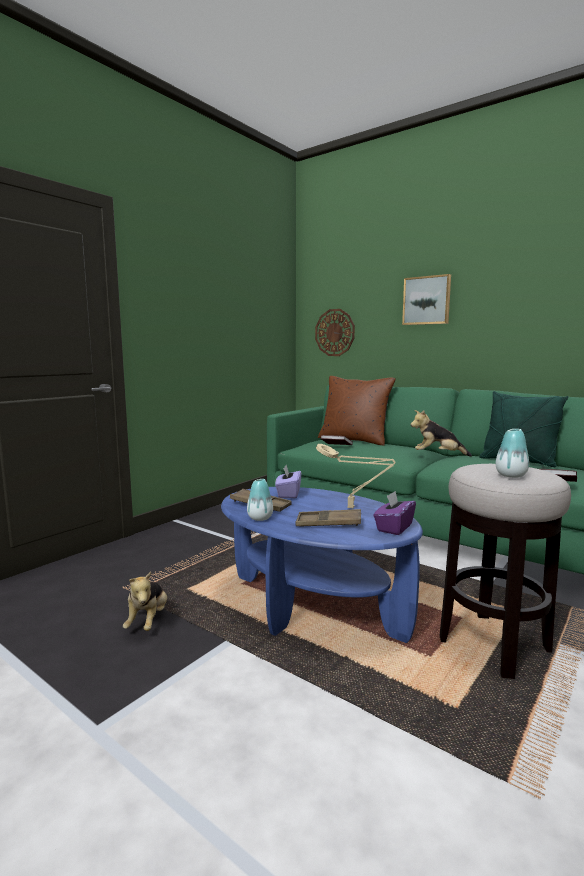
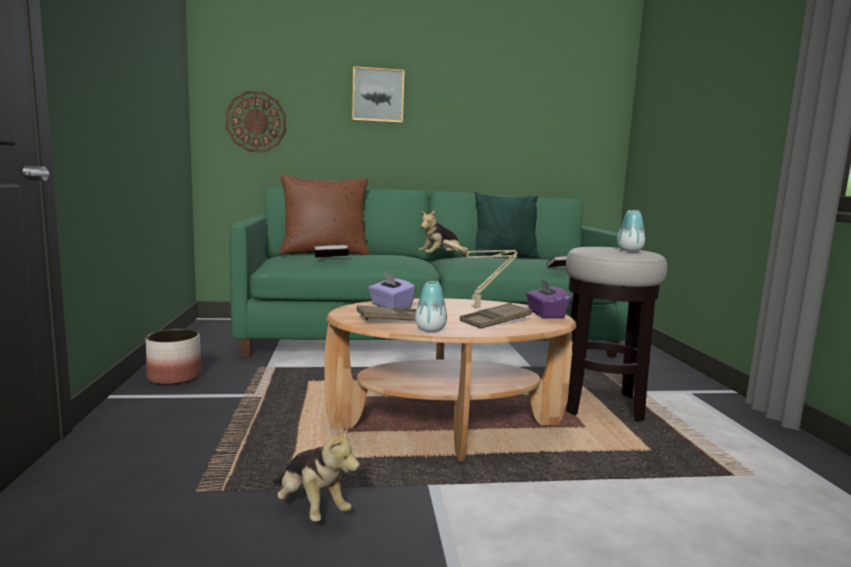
camera: 45 degrees left, 0 degrees up
blue coffee table [221,487,423,643] -> brown coffee table [324,298,576,461]
none -> planter [146,329,201,385]

